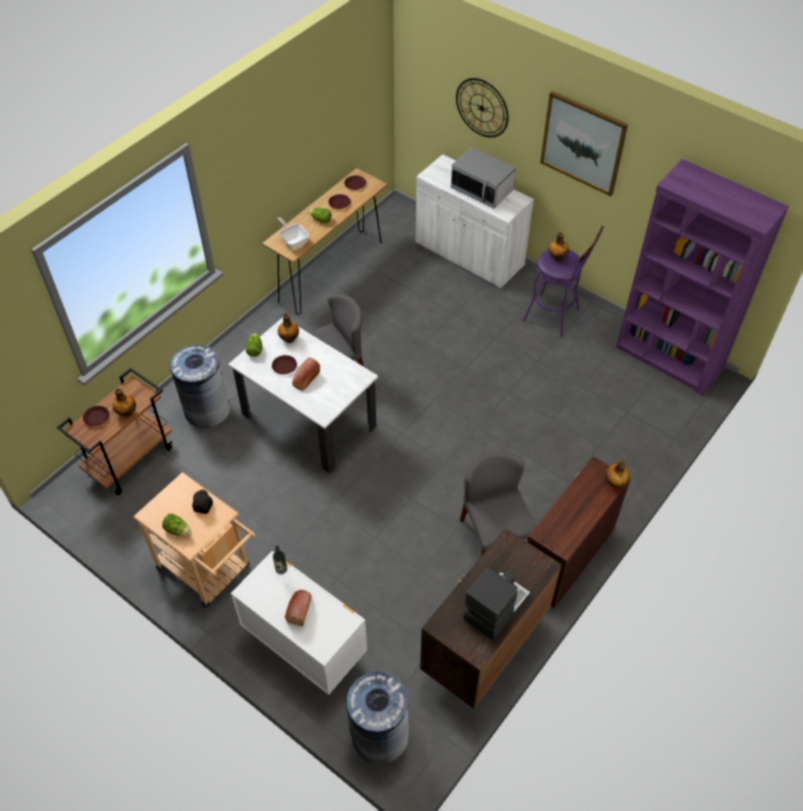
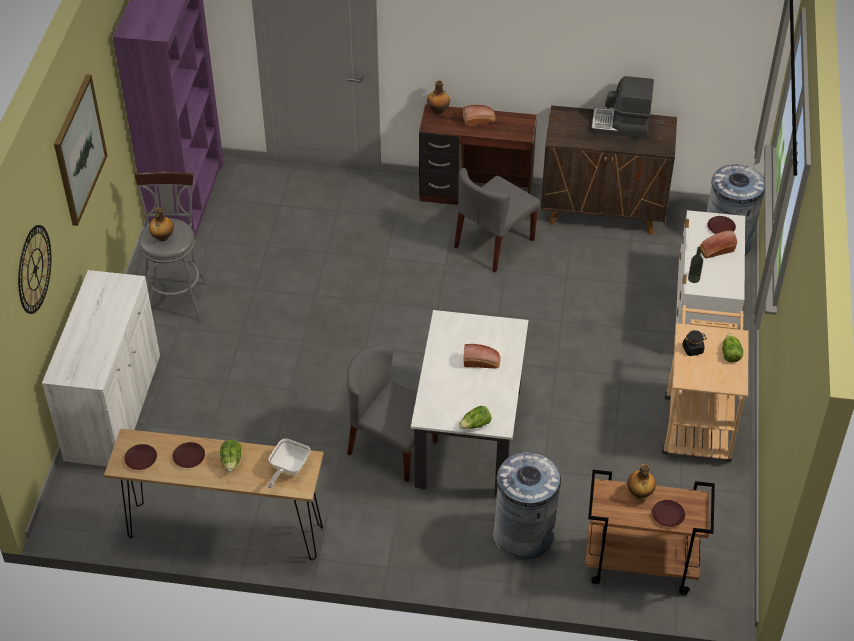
camera: 120 degrees left, 5 degrees down
brown plate [272,355,297,375] -> brown plate moved to [708,216,736,234]
bottle [278,314,299,343] -> none
microwave [451,147,516,208] -> none
purple stool [523,226,604,337] -> grey stool [134,172,207,321]
none -> bread [463,105,495,127]

